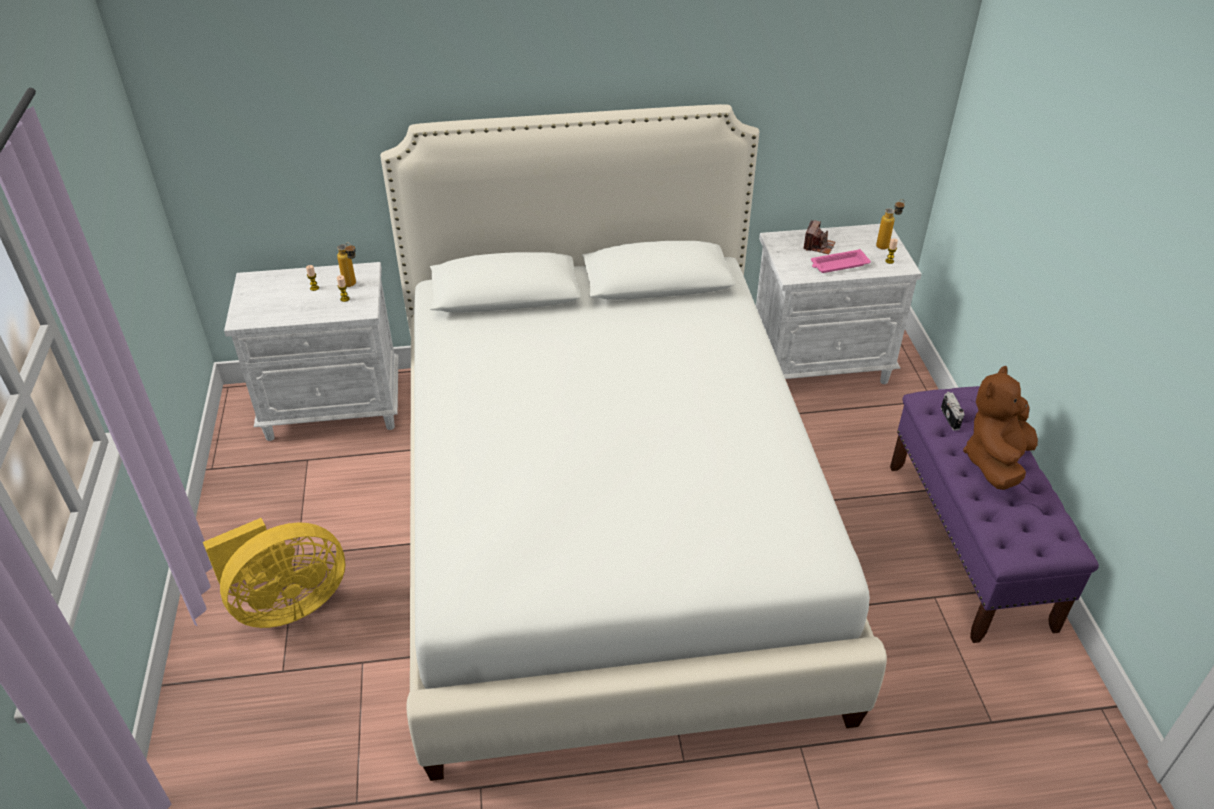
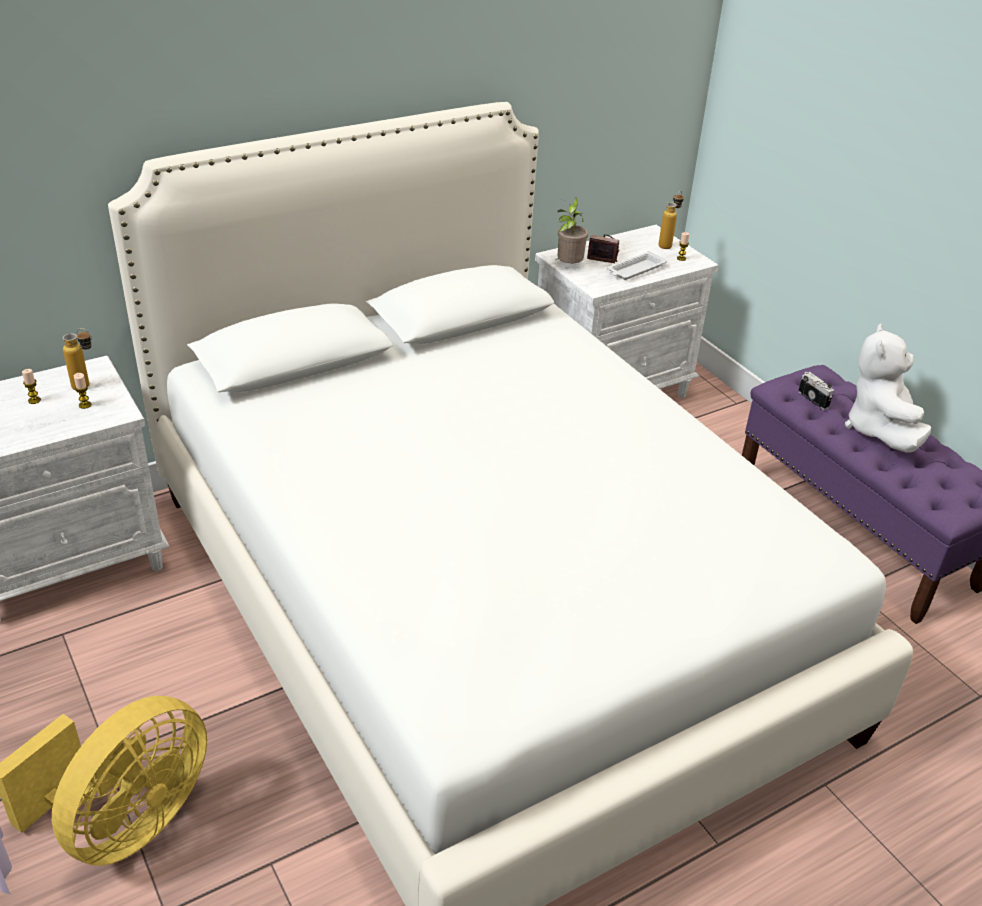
camera: 25 degrees left, 5 degrees down
camera [803,220,835,254] -> camera turned 75 degrees counterclockwise [587,234,619,263]
pink tray [811,249,871,273] -> white tray [607,251,667,280]
brown plush toy [963,366,1038,490] -> white plush toy [845,323,931,453]
none -> potted plant [556,197,588,263]

